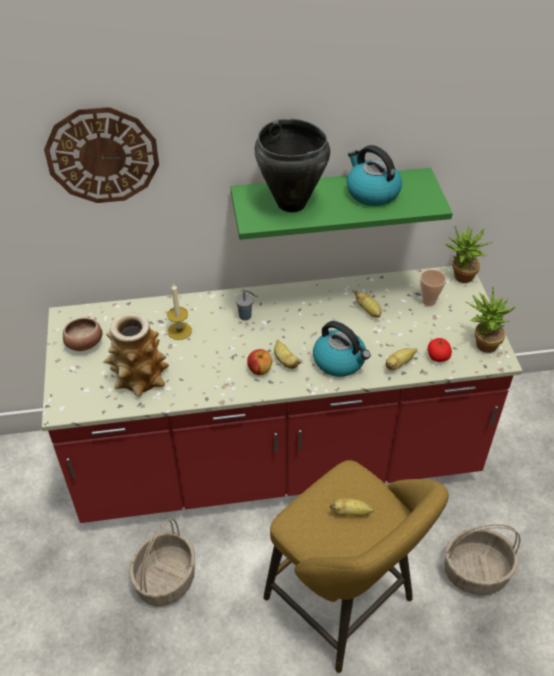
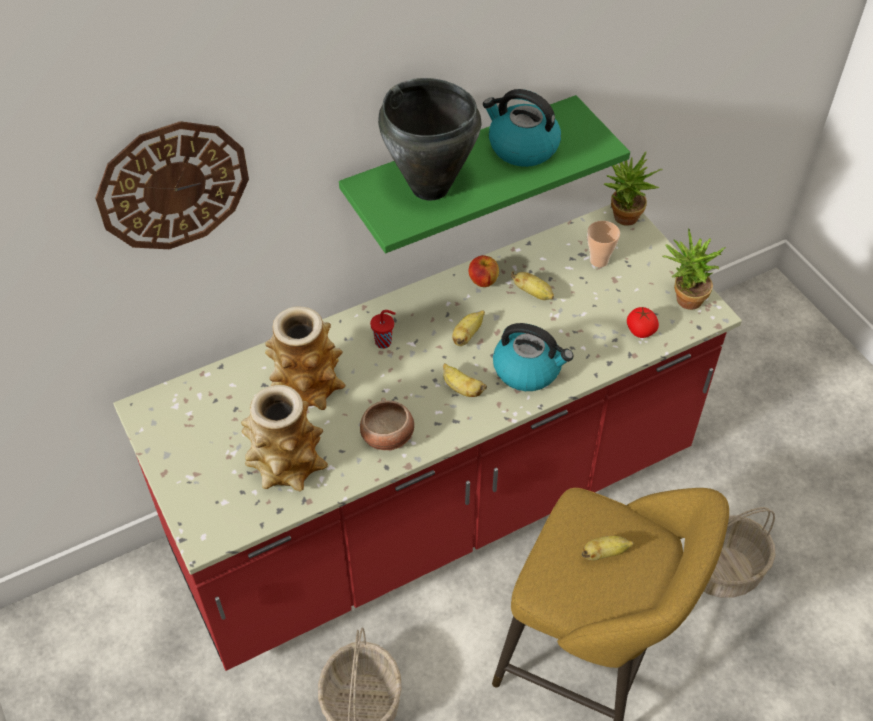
camera: 20 degrees left, 5 degrees up
bowl [63,316,102,351] -> bowl moved to [360,398,414,450]
candle [167,283,192,340] -> vase [265,306,345,410]
grey cup [236,290,255,320] -> red cup [370,310,396,349]
apple [247,349,272,376] -> apple moved to [468,255,499,287]
banana [386,348,417,370] -> banana moved to [452,311,485,346]

